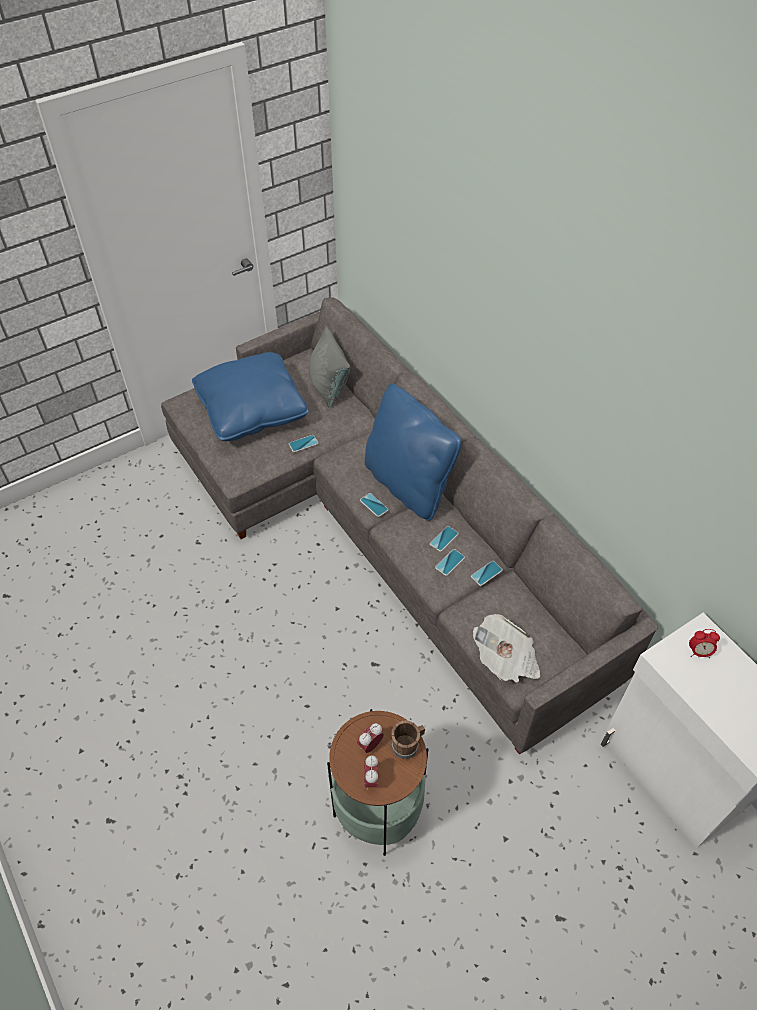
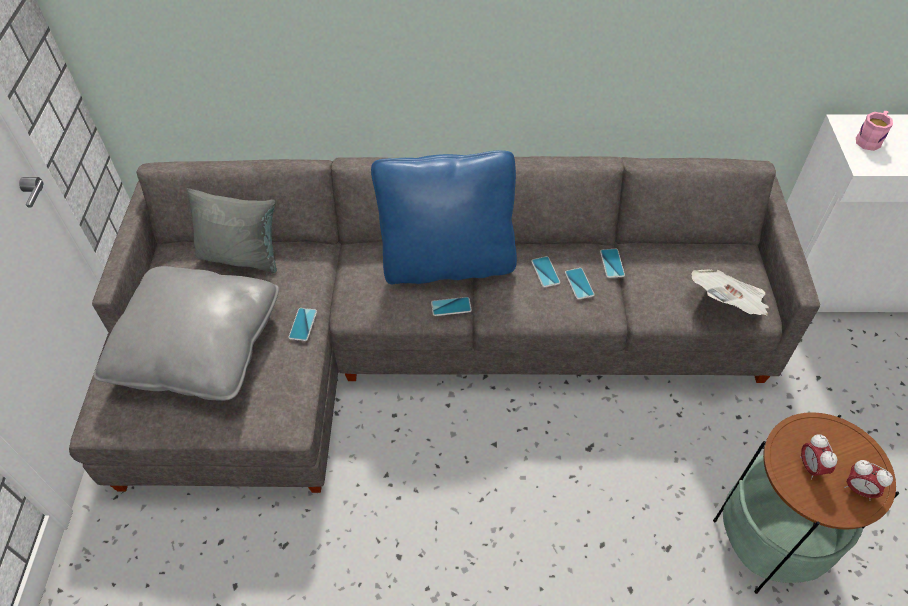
camera: 55 degrees left, 0 degrees up
blue pillow [192,352,309,441] -> grey pillow [93,266,279,401]
brown mug [391,720,425,759] -> none
alarm clock [689,629,720,658] -> pink mug [856,111,893,151]

